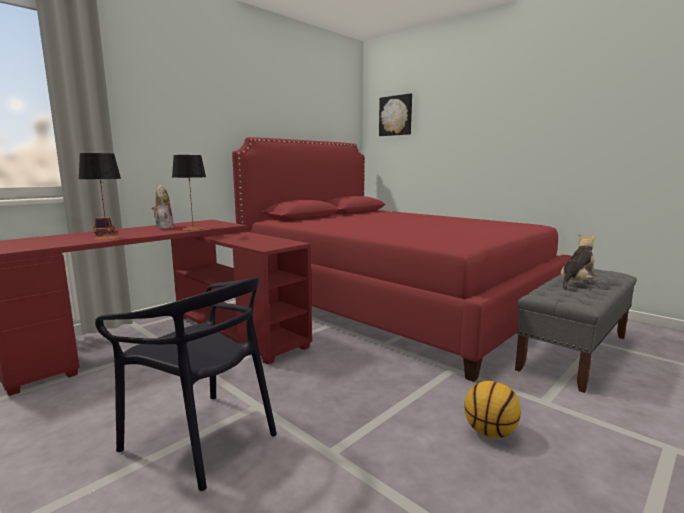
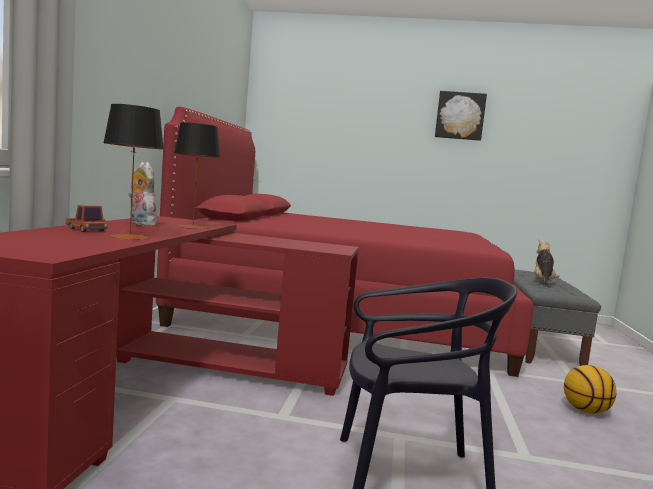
camera: 35 degrees left, 5 degrees down
picture [379,93,412,136] -> picture moved to [435,91,487,141]

